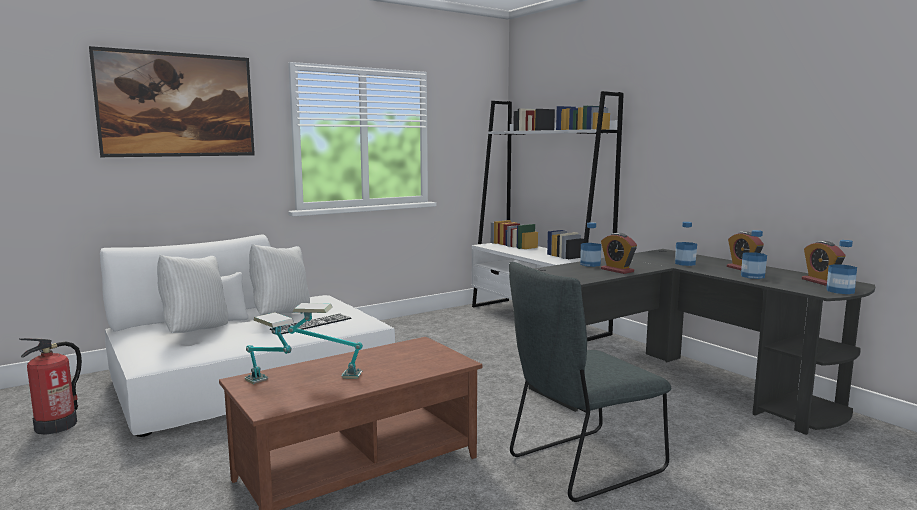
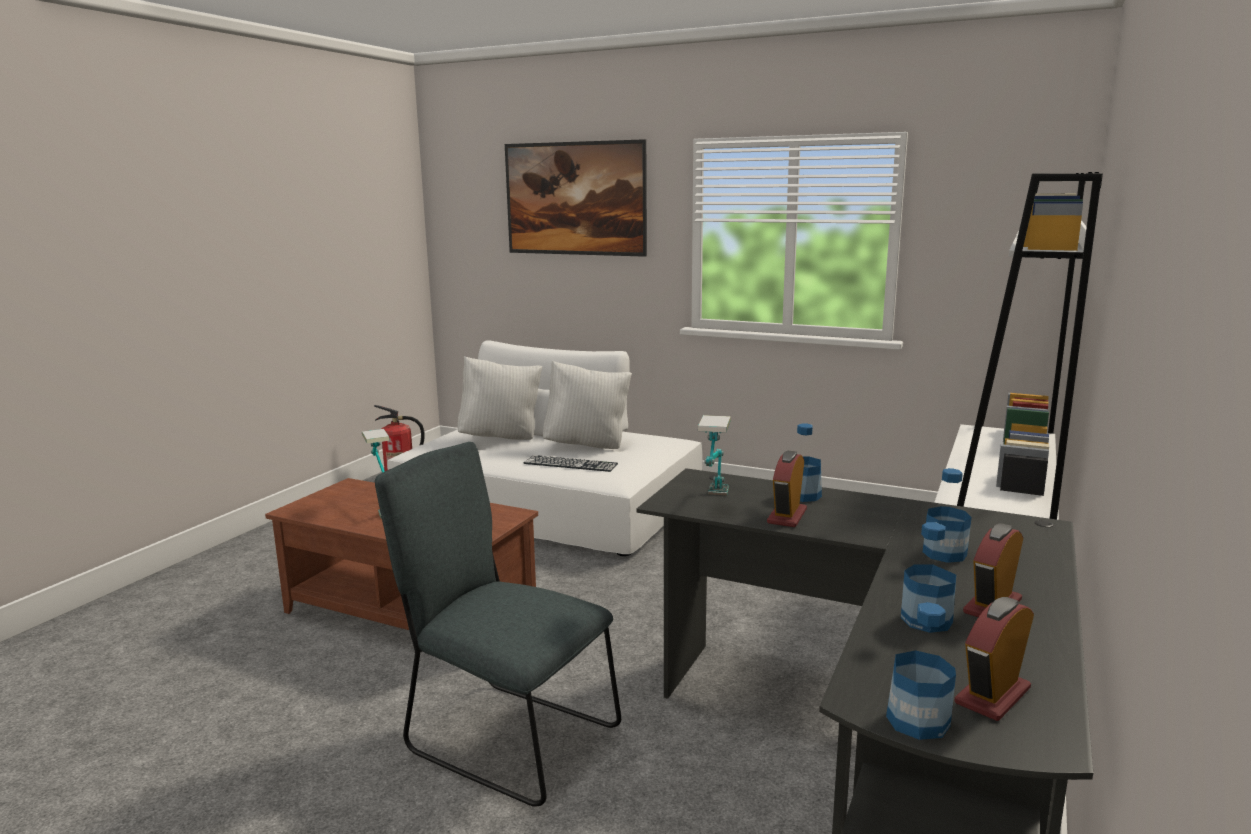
camera: 60 degrees right, 5 degrees up
table lamp [245,312,294,384] -> table lamp moved to [698,415,731,495]

